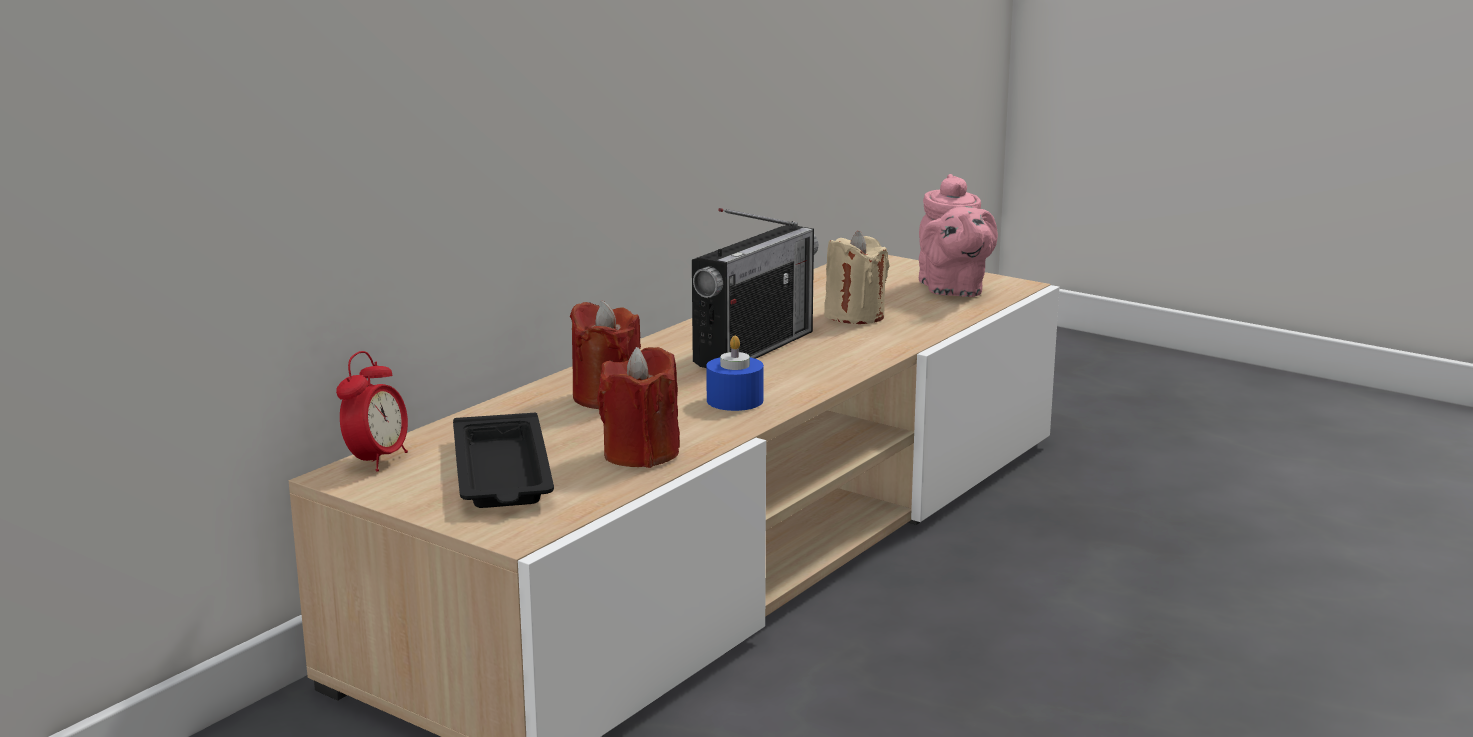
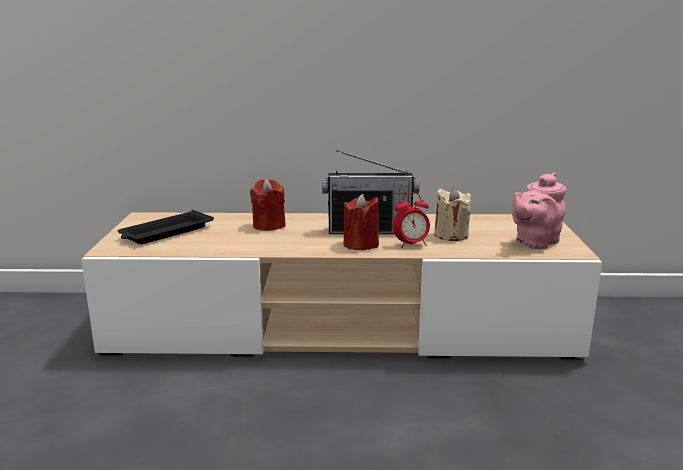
camera: 55 degrees right, 0 degrees up
alarm clock [336,351,408,472] -> alarm clock moved to [393,192,430,248]
red candle [597,347,680,468] -> red candle moved to [344,194,379,250]
blue candle [706,336,764,411] -> none

